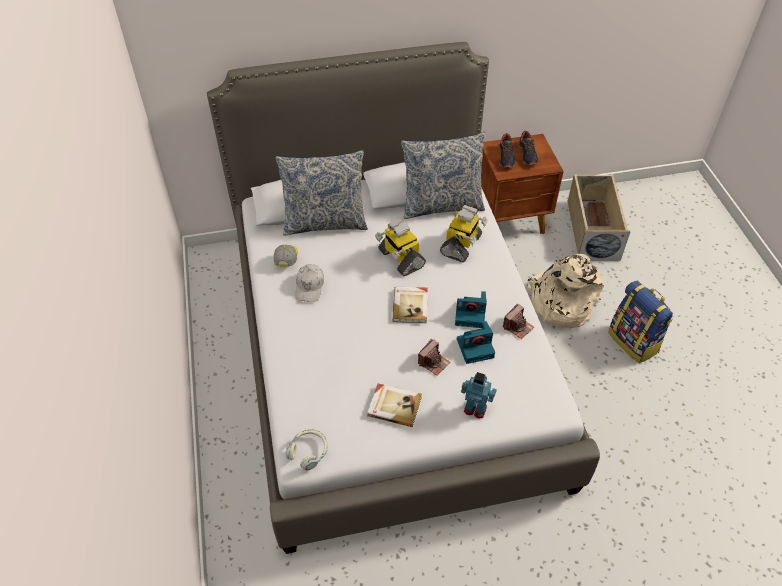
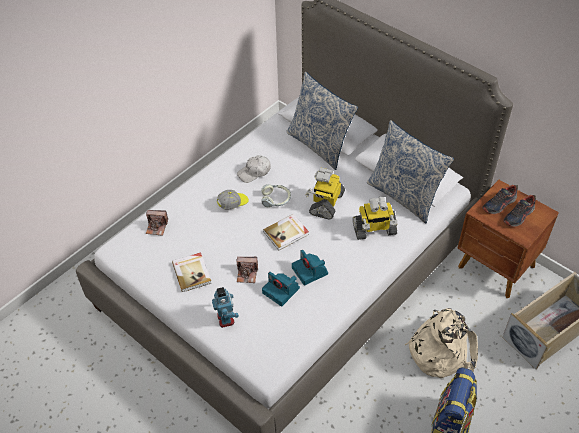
camera: 55 degrees right, 0 degrees up
cap [274,245,298,267] -> cap moved to [217,190,249,209]
headphones [285,429,328,471] -> headphones moved to [261,184,291,207]
camera [503,304,534,339] -> camera moved to [146,210,168,236]

